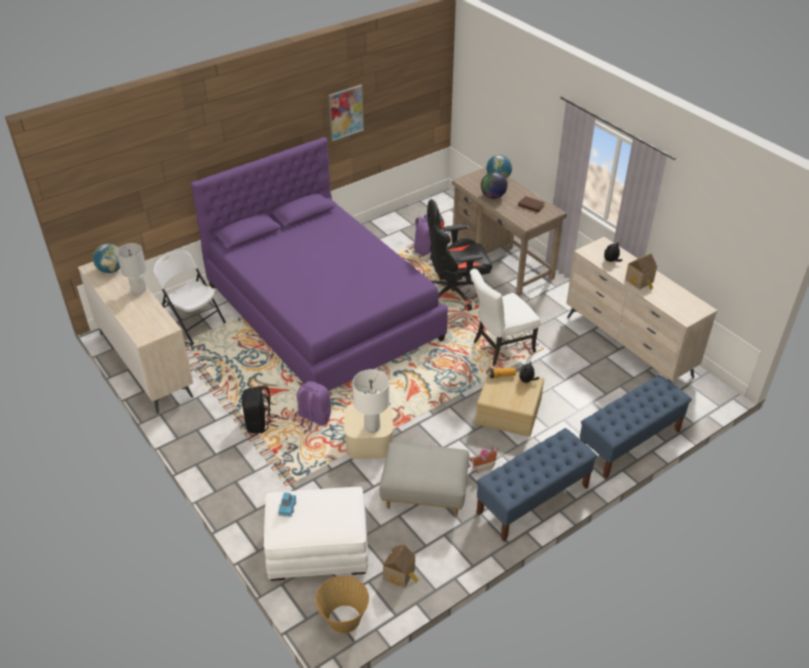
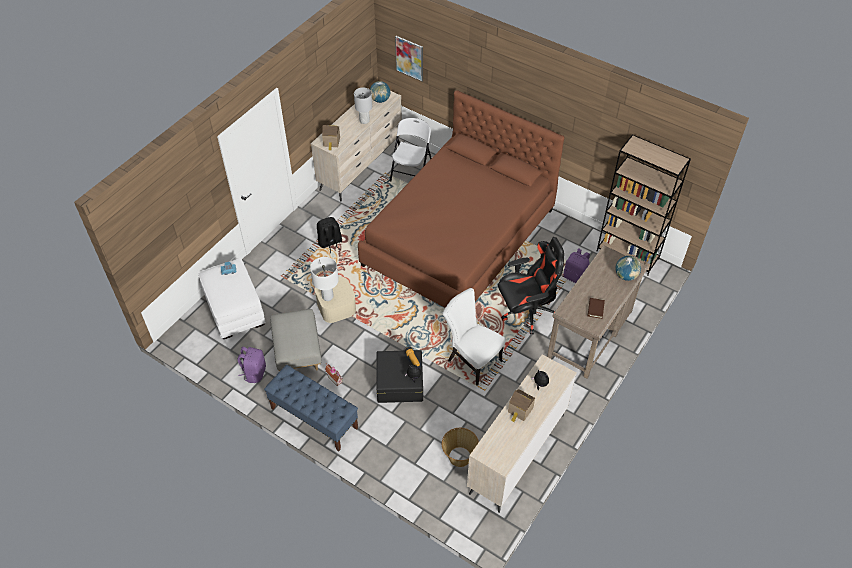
camera: 70 degrees right, 10 degrees up
purple bed [191,137,448,391] -> brown bed [358,90,565,308]
purple backpack [297,381,331,432] -> purple backpack moved to [238,347,266,383]
basket [315,576,369,633] -> basket moved to [442,428,479,467]
picture [328,85,364,141] -> picture moved to [395,36,423,81]
toy house [383,544,419,588] -> toy house moved to [322,125,340,150]
black office chair [427,199,492,311] -> black office chair turned 105 degrees clockwise [498,237,564,334]
beige storage box [476,367,544,437] -> black storage box [376,350,423,403]
globe [481,172,507,199] -> none
blue bench [579,375,692,479] -> none
none -> beige bookcase [597,134,691,275]

